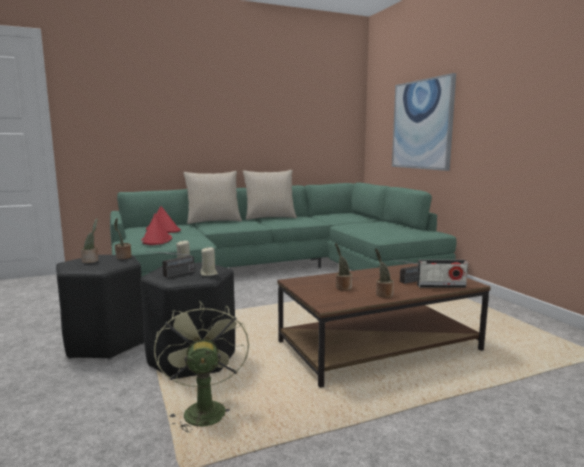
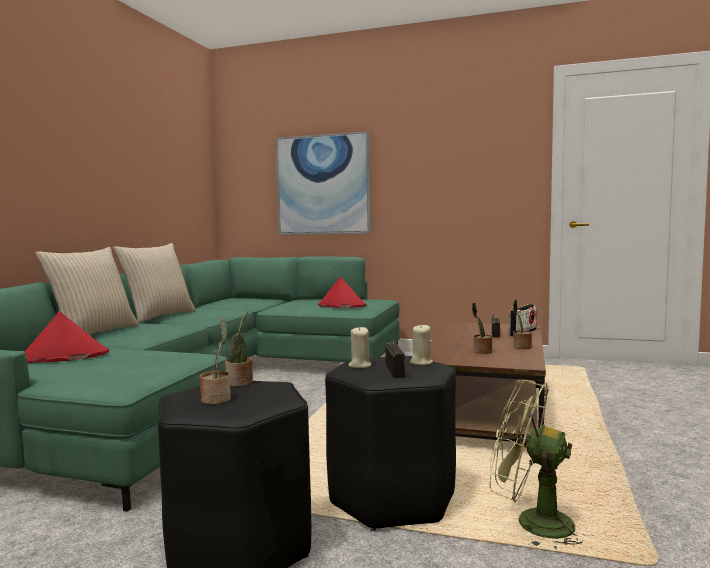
camera: 50 degrees left, 5 degrees down
red hat [141,214,172,245] -> red hat moved to [318,276,367,308]

